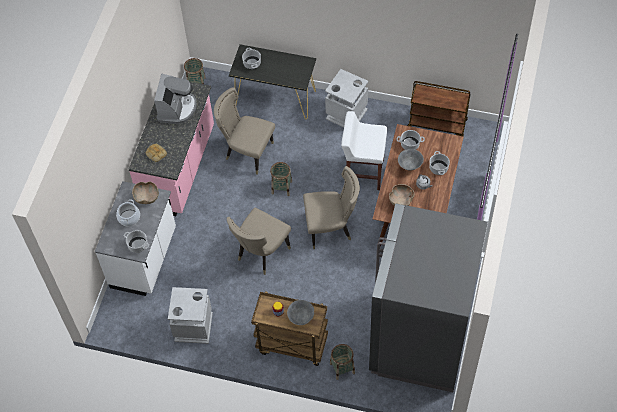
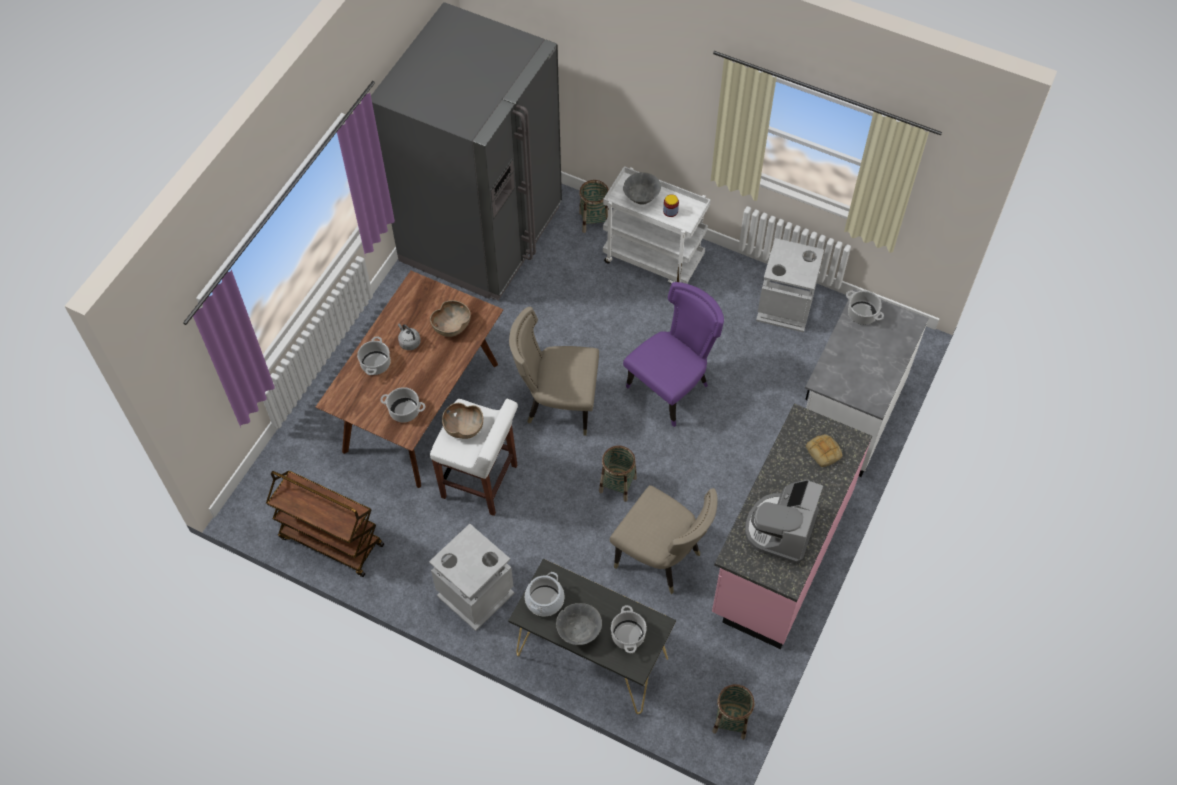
camera: 170 degrees left, 0 degrees up
cooking pot [116,199,140,226] -> cooking pot moved to [525,572,564,616]
brown bowl [132,182,159,204] -> brown bowl moved to [442,403,484,439]
beige chair [227,208,291,275] -> purple chair [623,282,724,427]
brown cart [251,291,328,366] -> white cart [603,166,711,284]
grey bowl [398,149,424,171] -> grey bowl moved to [556,603,602,645]

